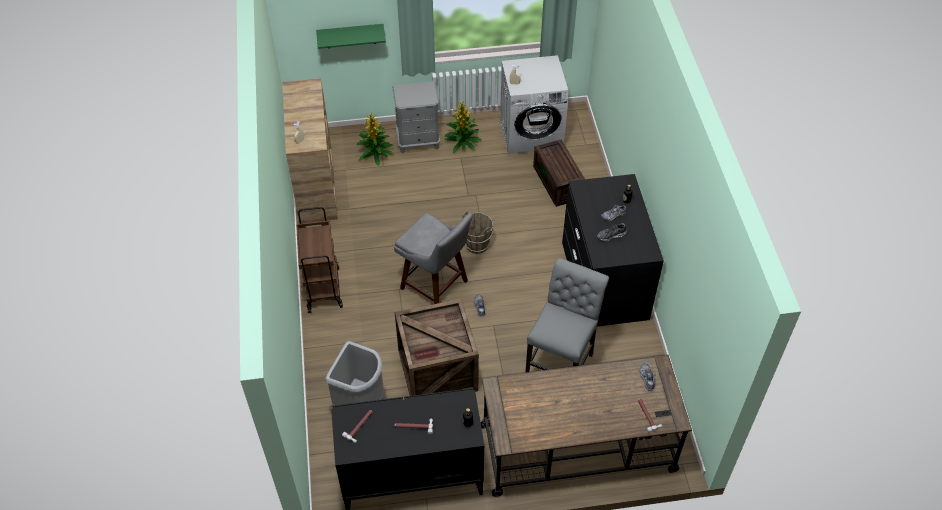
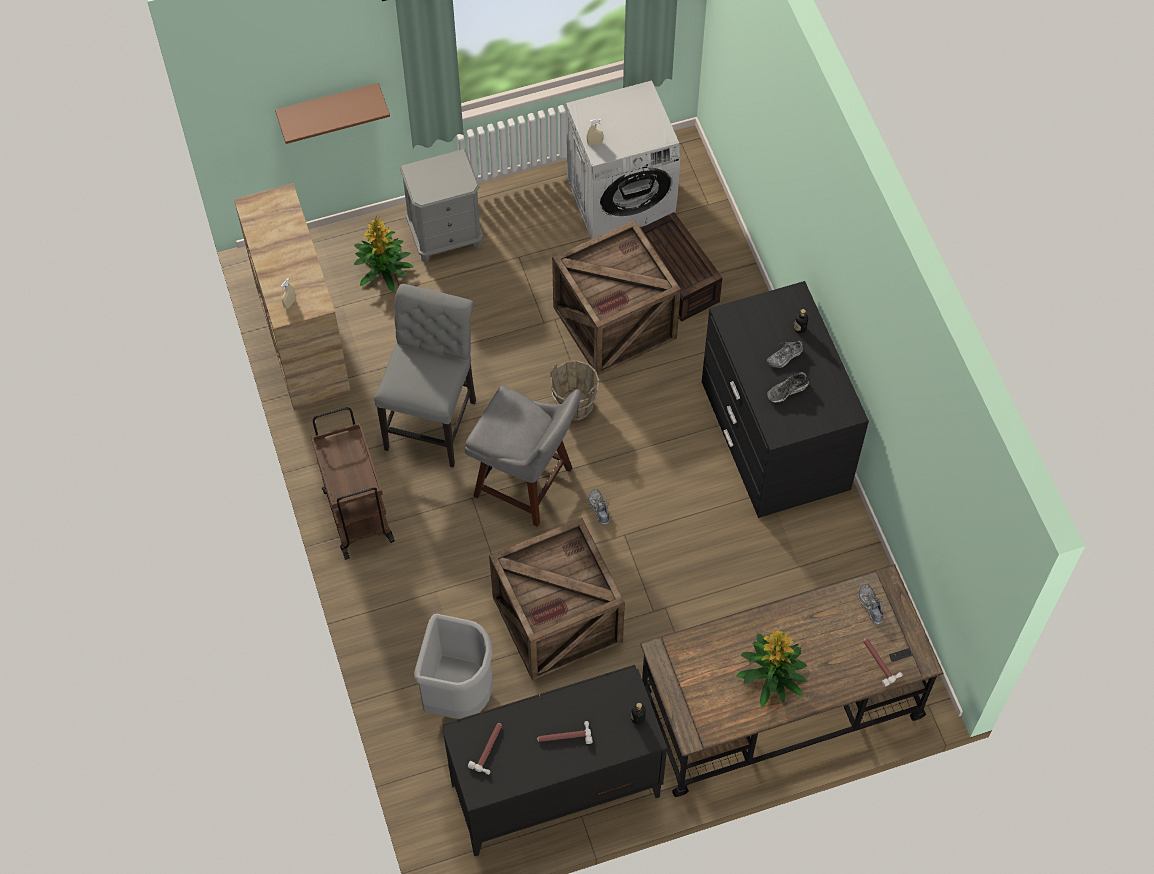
camera: 10 degrees left, 10 degrees up
green shelf [316,24,386,49] -> brown shelf [275,83,390,144]
potted plant [444,101,482,153] -> potted plant moved to [736,630,807,707]
grey stool [525,258,609,373] -> grey stool moved to [374,284,476,468]
none -> crate [552,220,681,375]

